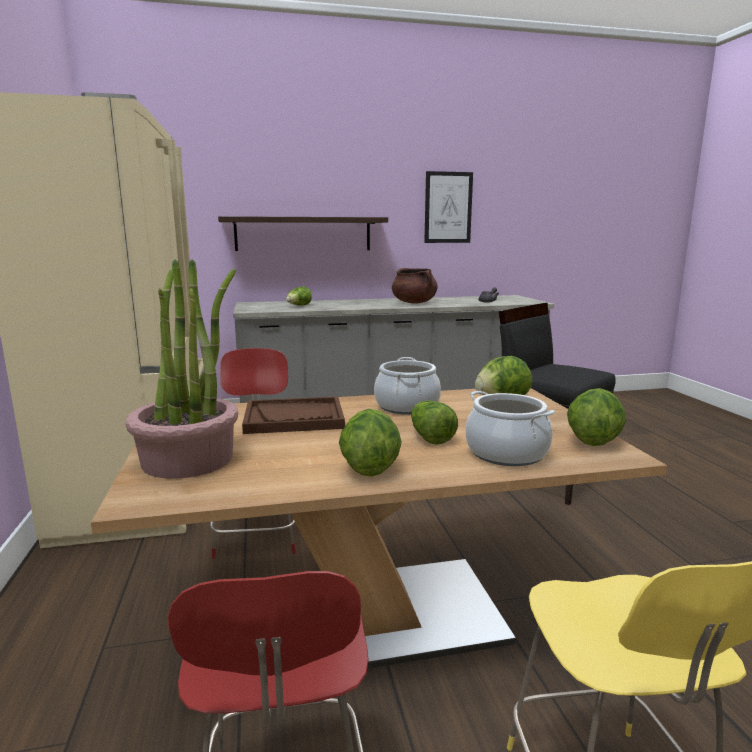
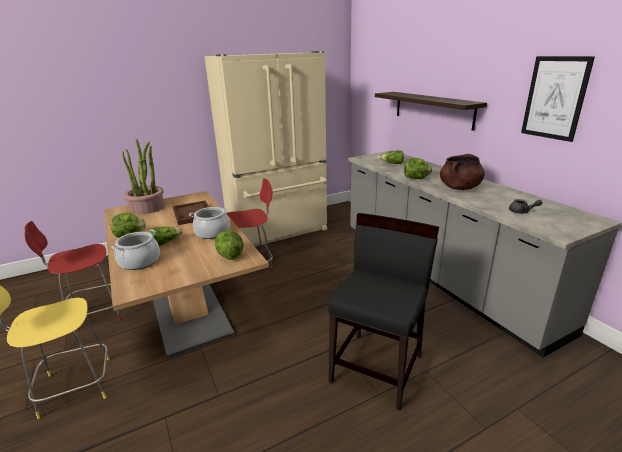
camera: 75 degrees right, 10 degrees up
lettuce [567,388,626,446] -> lettuce moved to [404,158,432,179]

